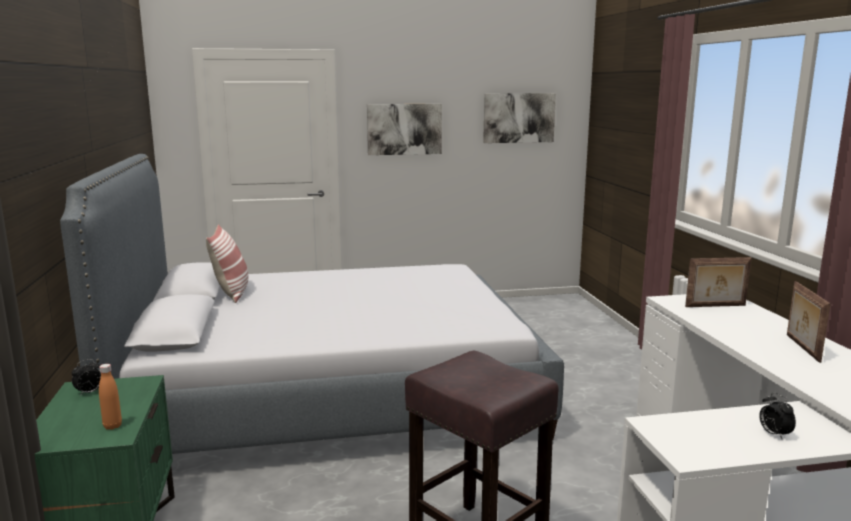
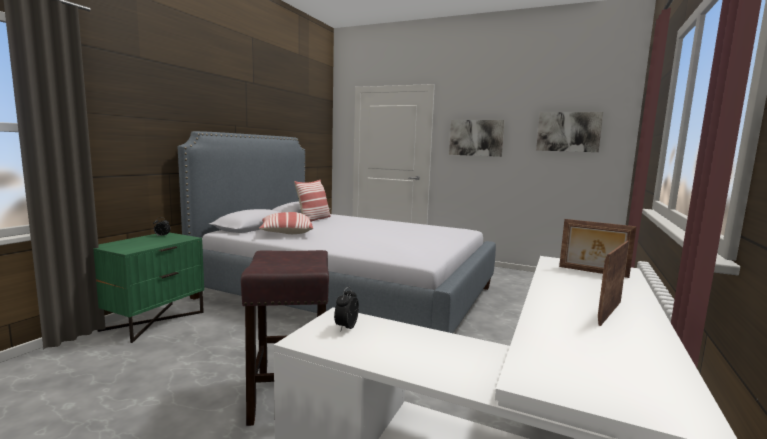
camera: 35 degrees right, 5 degrees down
orange bottle [99,364,122,430] -> none
alarm clock [759,392,796,439] -> alarm clock moved to [334,286,359,330]
none -> pillow [259,212,313,234]

